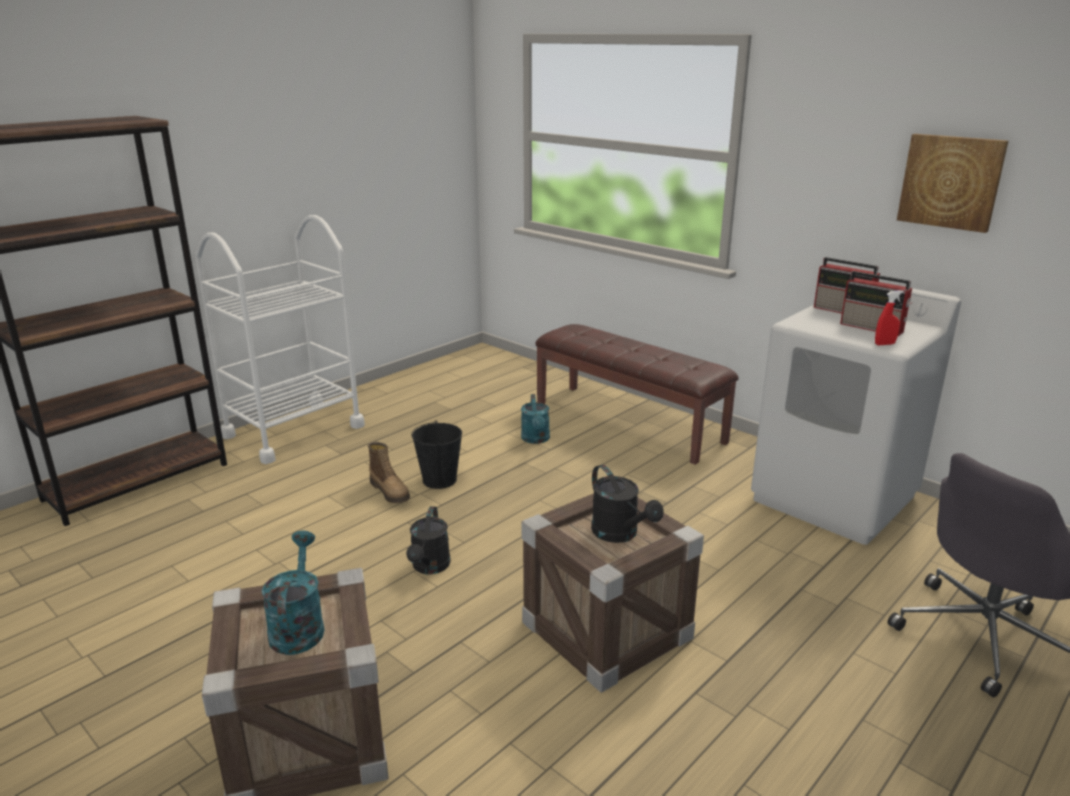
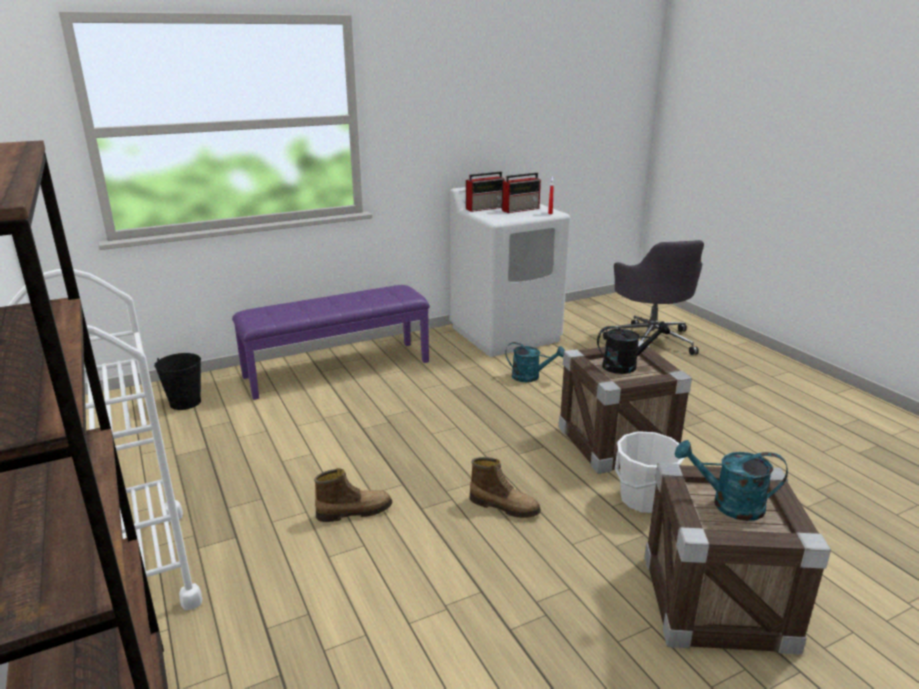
camera: 70 degrees left, 0 degrees up
black watering can [406,506,451,574] -> boot [469,457,541,518]
black bucket [411,420,462,489] -> black bucket moved to [154,353,201,410]
turquoise watering can [521,394,550,444] -> turquoise watering can moved to [505,342,565,382]
brown bench [535,324,738,465] -> purple bench [232,285,430,400]
picture [897,134,1008,233] -> none
none -> white bucket [615,431,684,513]

